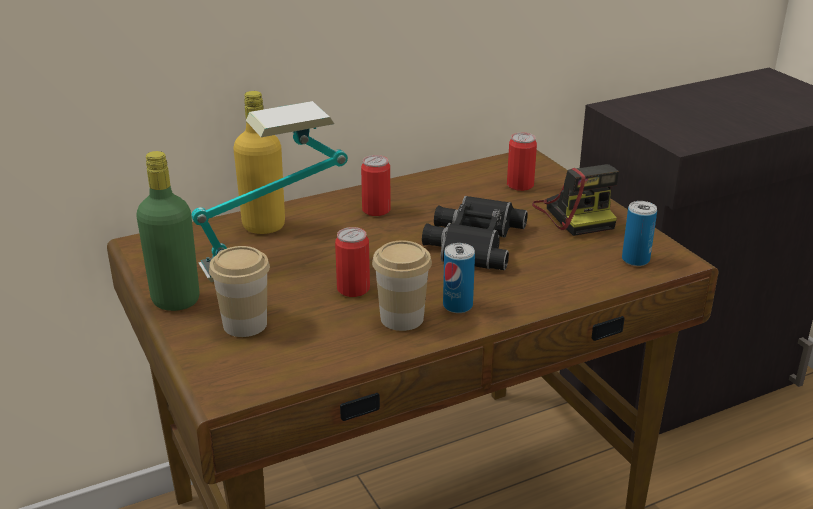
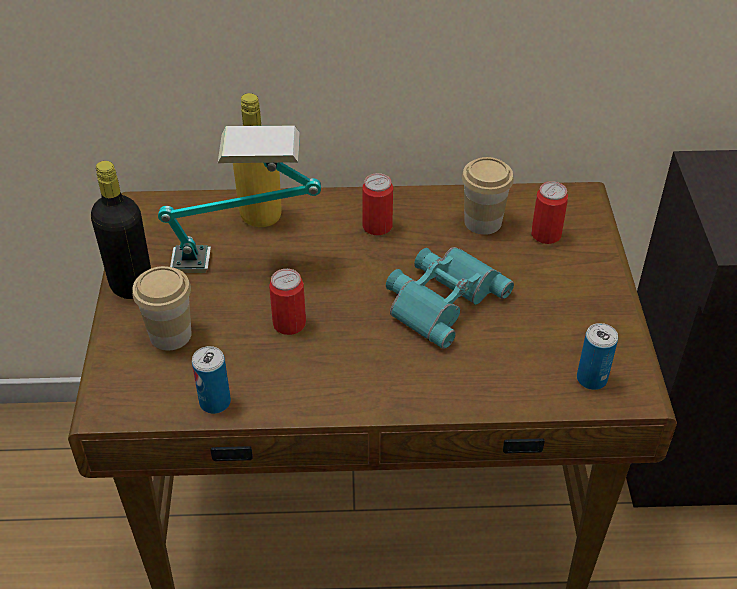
camera: 25 degrees right, 15 degrees up
green bottle [136,151,200,311] -> black bottle [91,161,151,299]
cup [372,240,432,331] -> cup moved to [462,157,514,235]
black binoculars [422,196,528,270] -> turquoise binoculars [386,247,514,349]
can [443,243,475,313] -> can moved to [192,346,231,414]
camera [532,164,619,236] -> none

